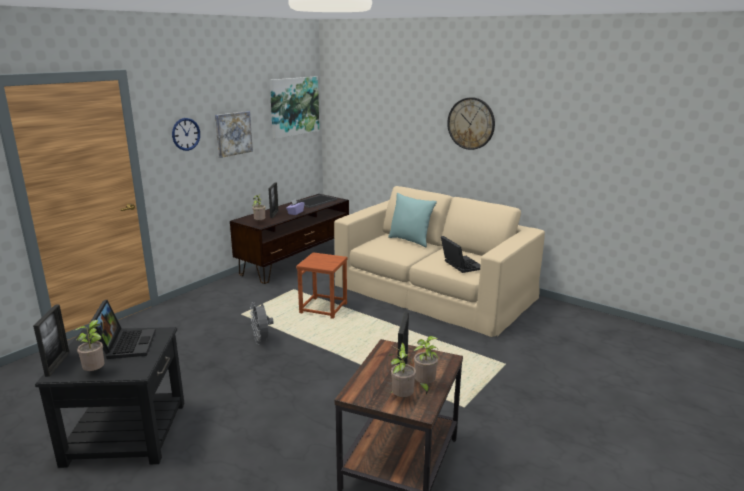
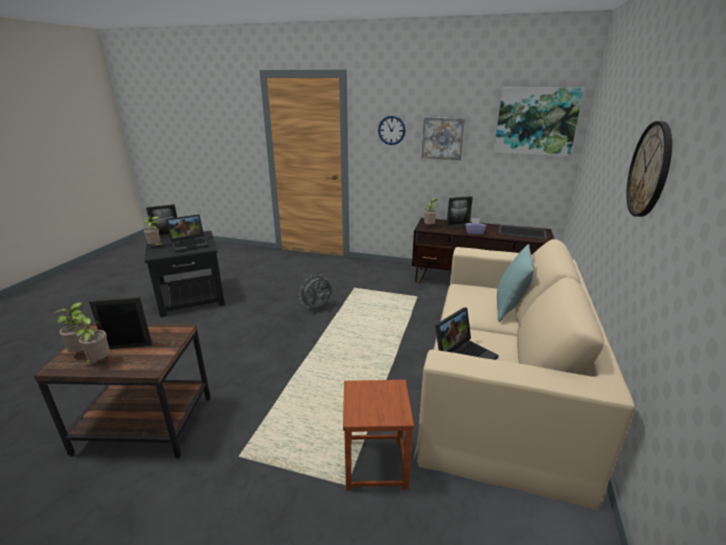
camera: 70 degrees right, 5 degrees up
brown stool [296,252,347,319] -> brown stool moved to [343,380,414,491]

